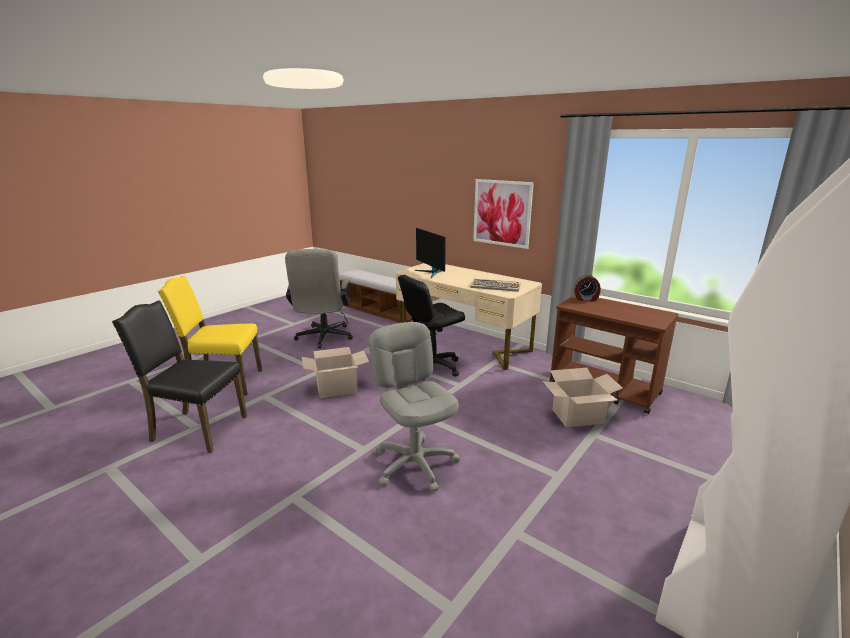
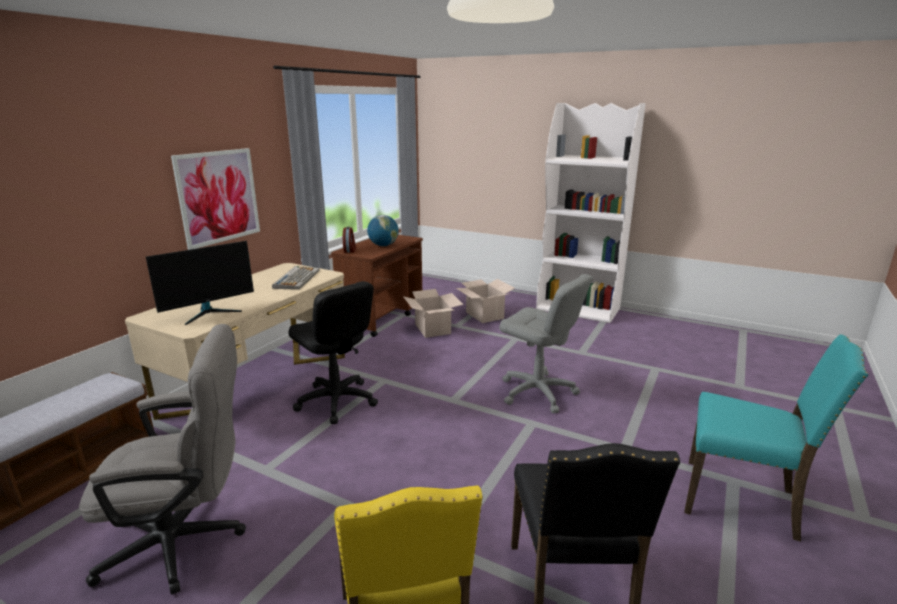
camera: 100 degrees left, 0 degrees up
cardboard box [302,347,369,399] -> cardboard box moved to [456,279,515,323]
grey office chair [369,322,460,492] -> grey office chair turned 105 degrees counterclockwise [499,274,593,413]
none -> globe [367,215,399,246]
none -> turquoise chair [684,334,869,542]

